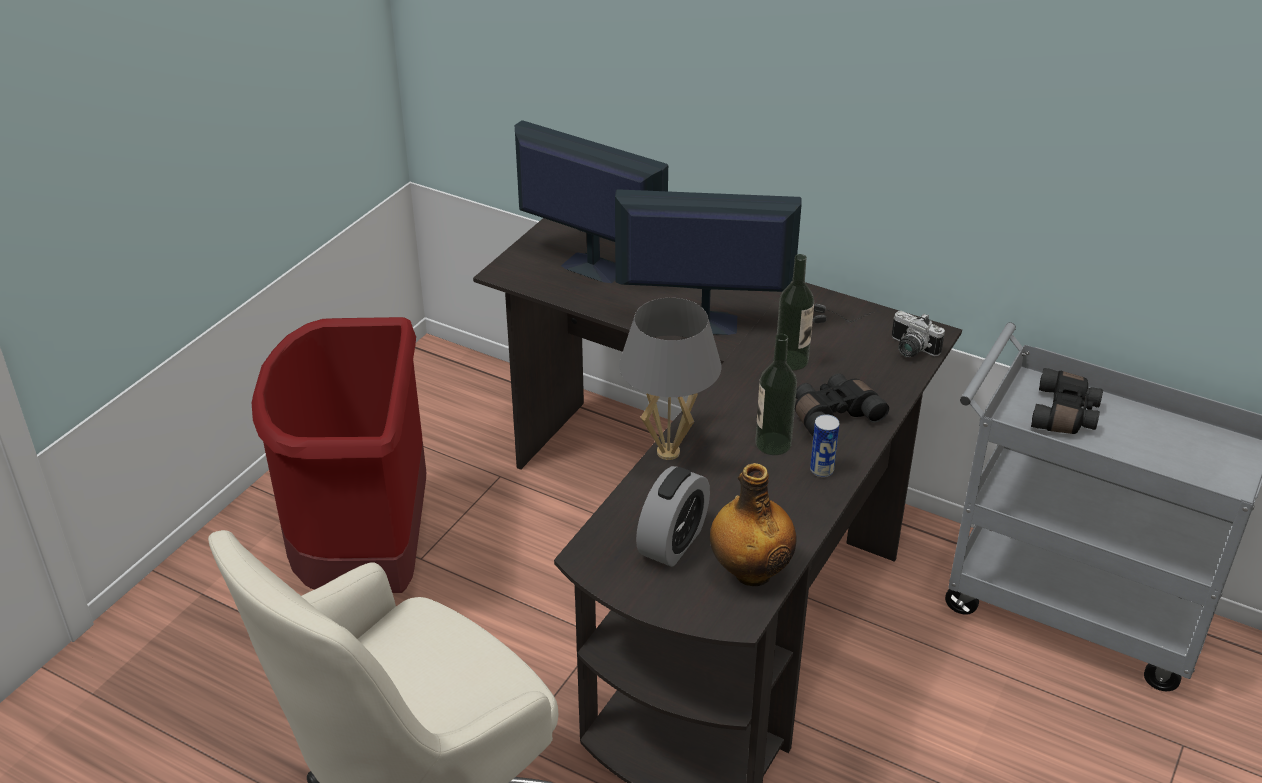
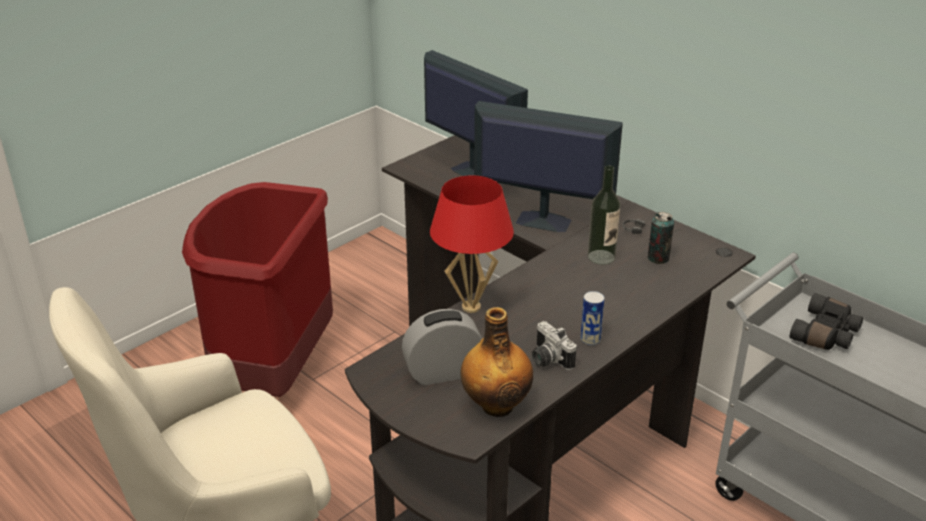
camera: 15 degrees right, 5 degrees down
grey table lamp [619,298,721,460] -> red table lamp [430,175,514,313]
alarm clock [636,466,710,567] -> alarm clock turned 150 degrees counterclockwise [402,309,482,385]
bottle [755,334,797,455] -> none
black binoculars [795,373,889,436] -> none
camera [892,311,945,357] -> camera moved to [531,321,576,370]
none -> can [648,212,674,264]

